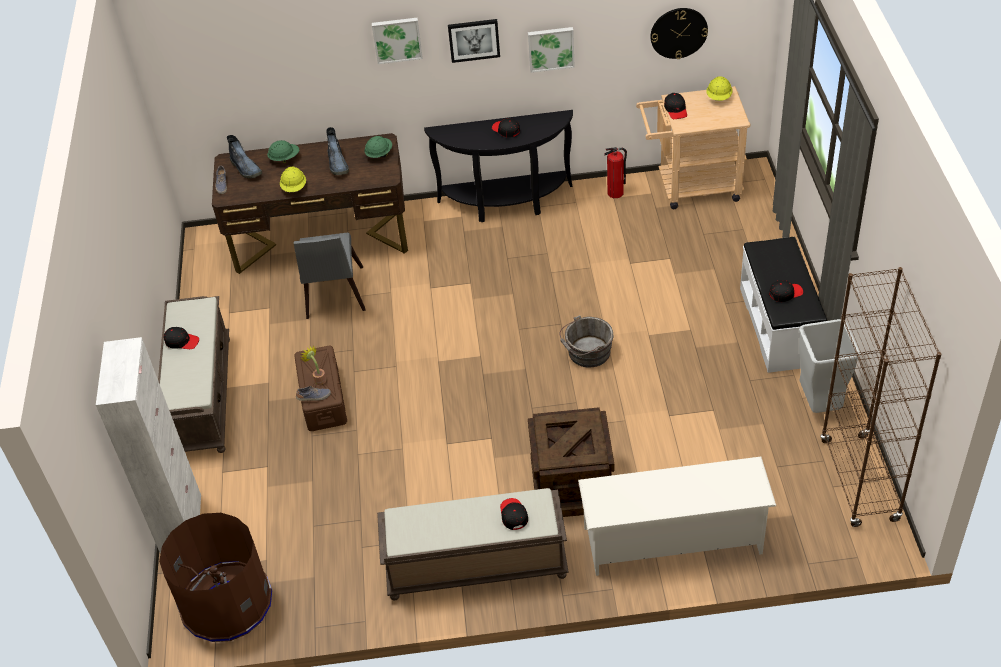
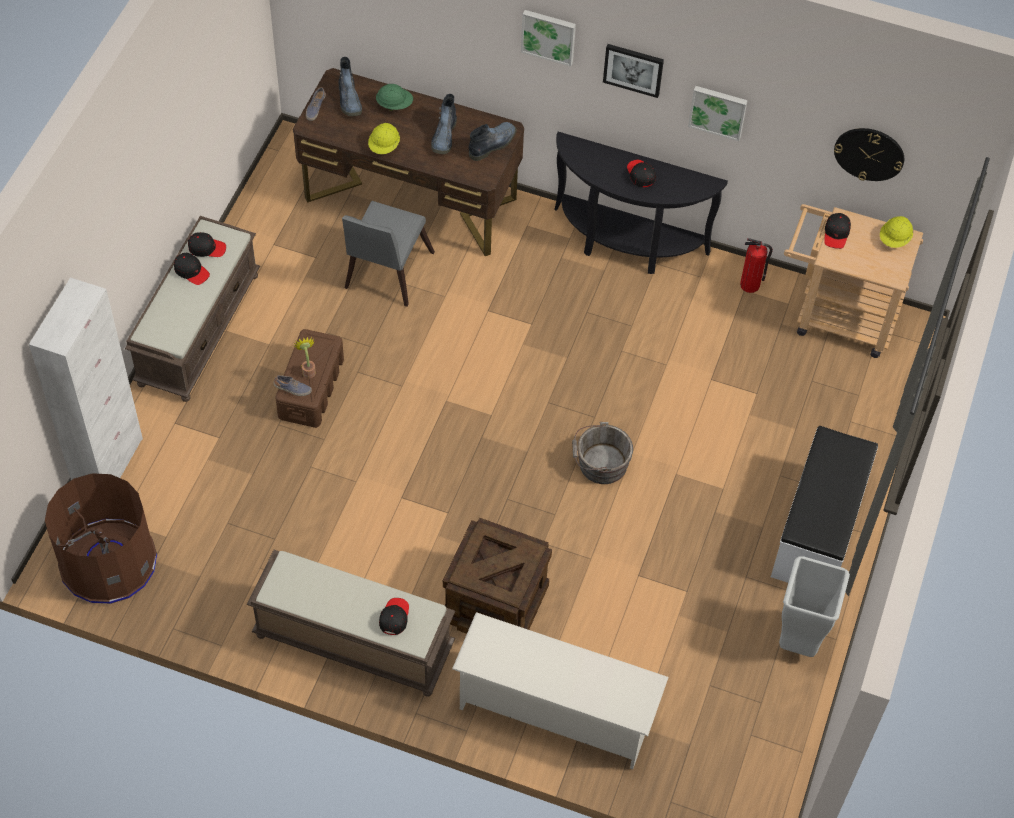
camera: 20 degrees right, 10 degrees up
green hard hat [365,136,392,158] -> boot [469,122,517,161]
black cap [769,280,803,302] -> black cap moved to [188,232,226,257]
brown bookcase [820,267,941,527] -> none

